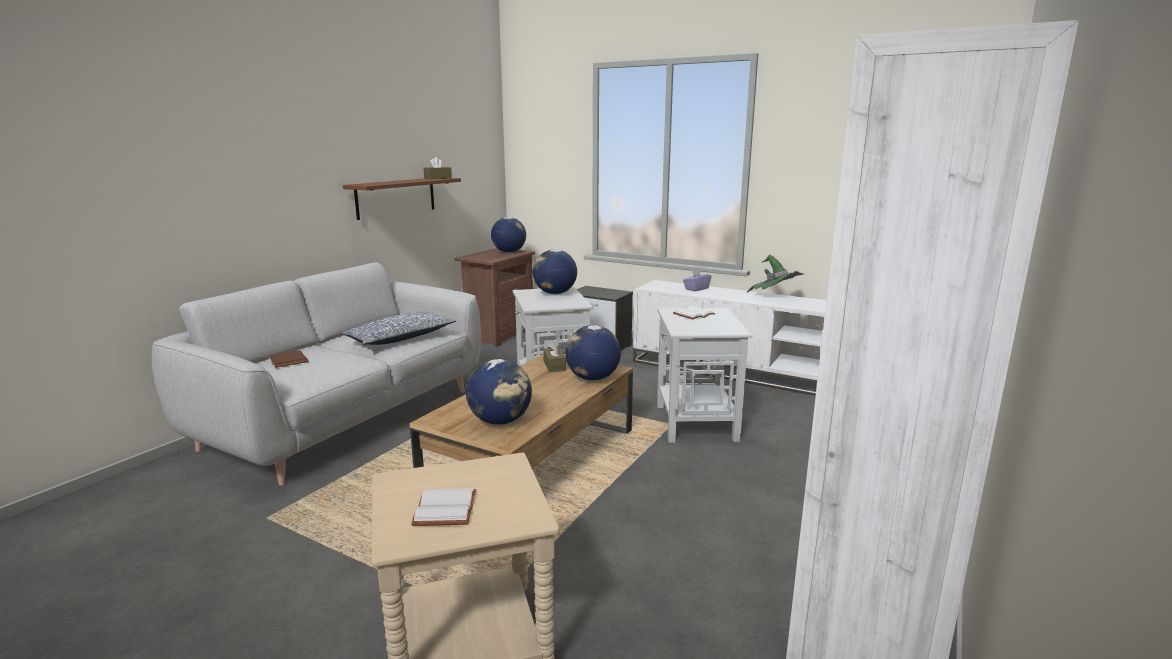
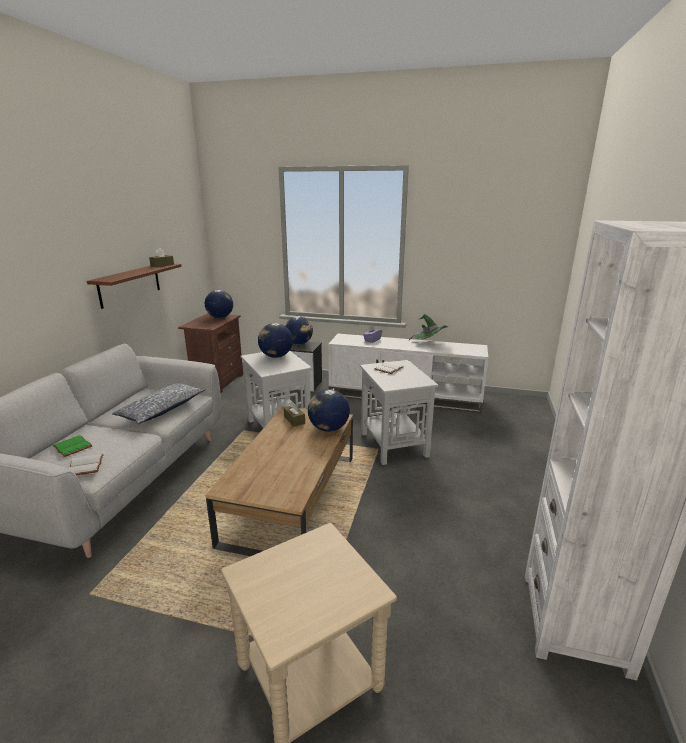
camera: 15 degrees left, 5 degrees up
brown book [269,350,308,368] -> green book [53,435,92,457]
white book [411,488,476,526] -> white book moved to [68,454,104,475]
globe [466,359,532,425] -> globe moved to [285,316,313,345]

